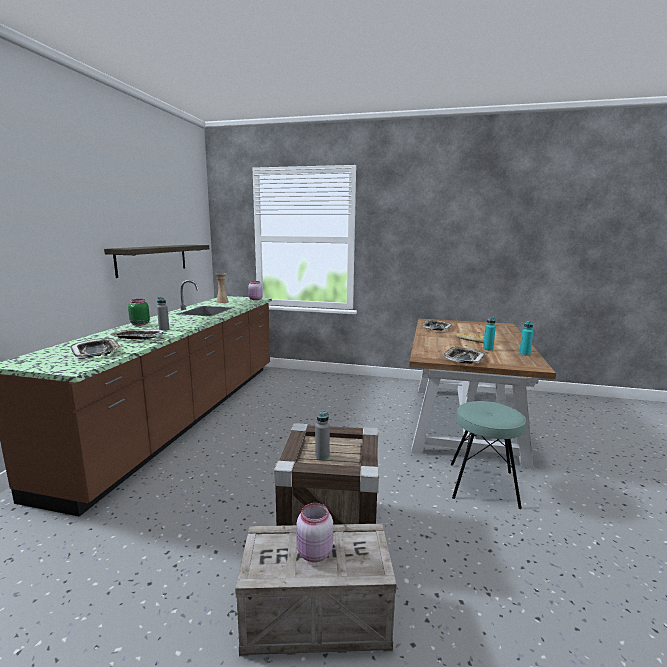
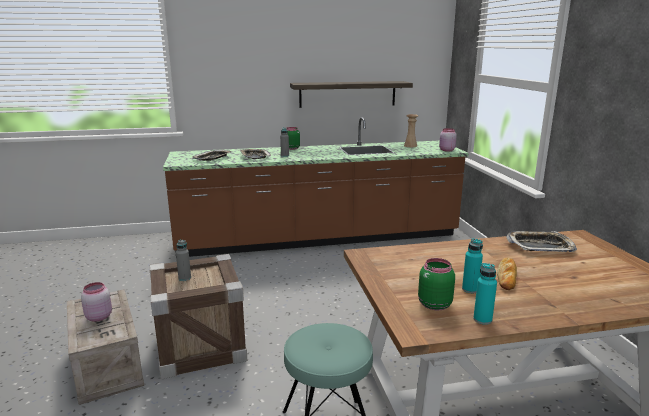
camera: 65 degrees right, 5 degrees up
tray [443,346,485,364] -> none
none -> green jar [418,258,455,310]

